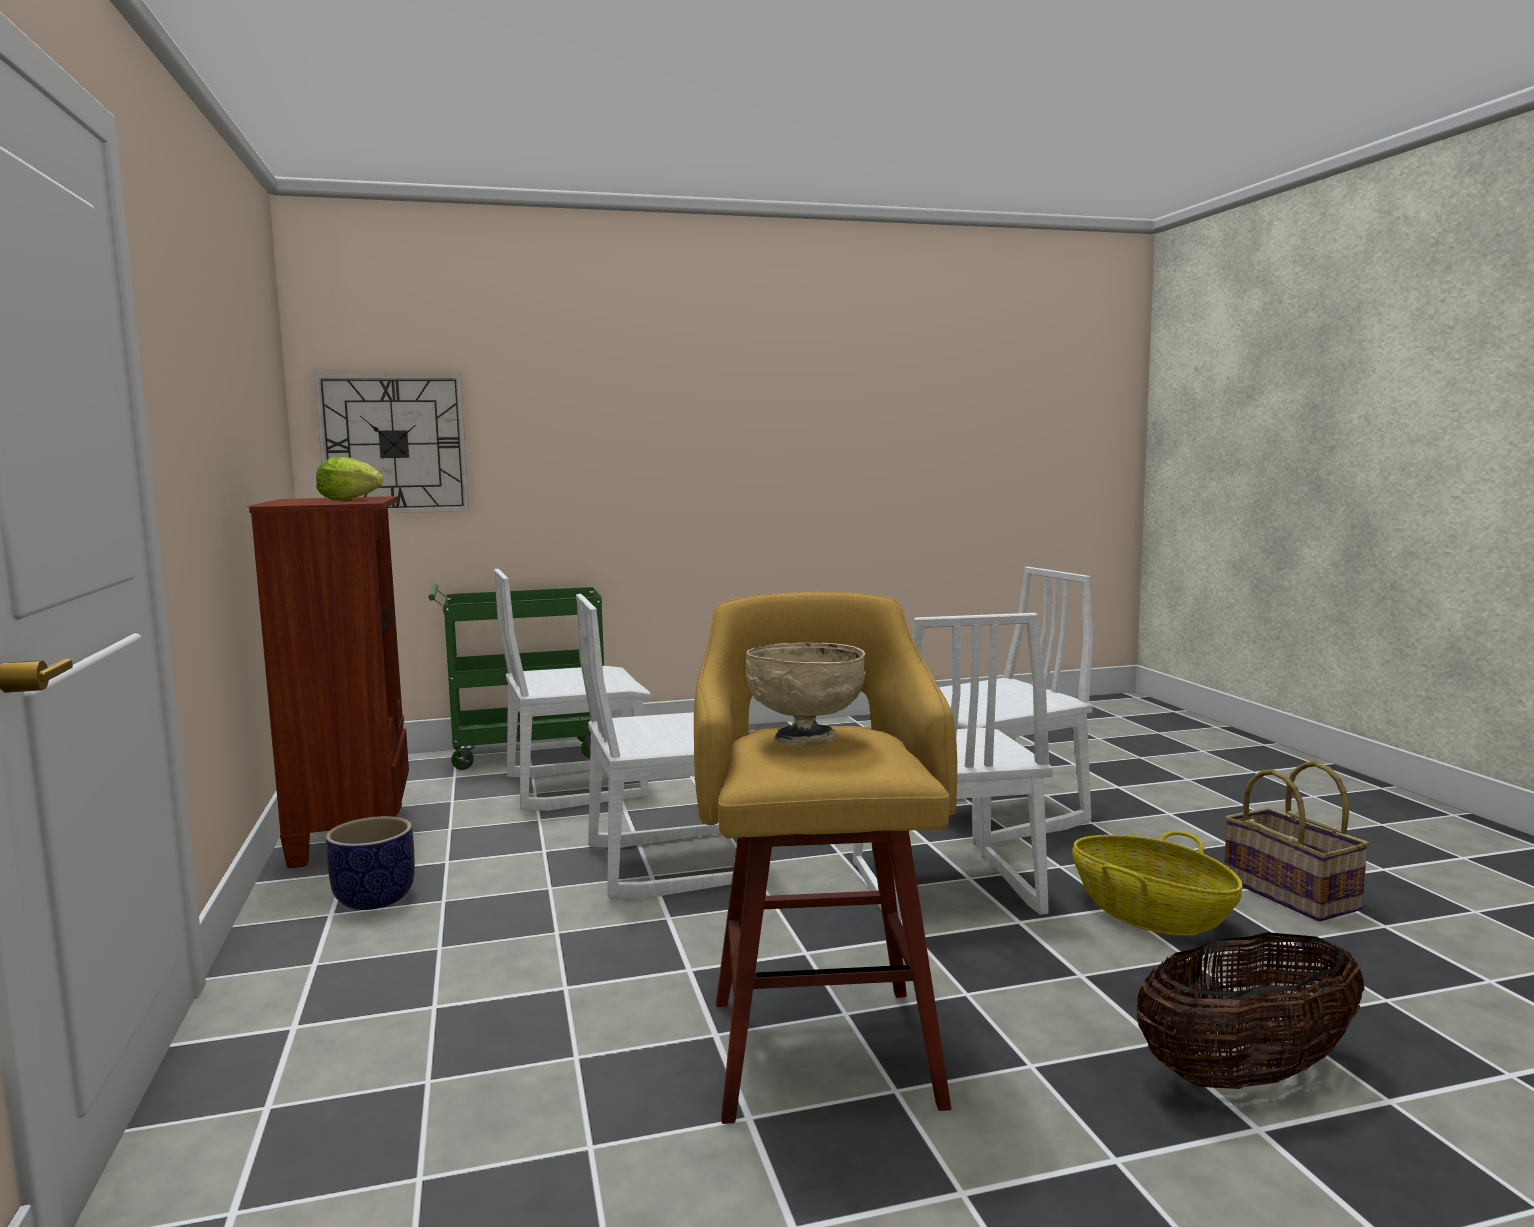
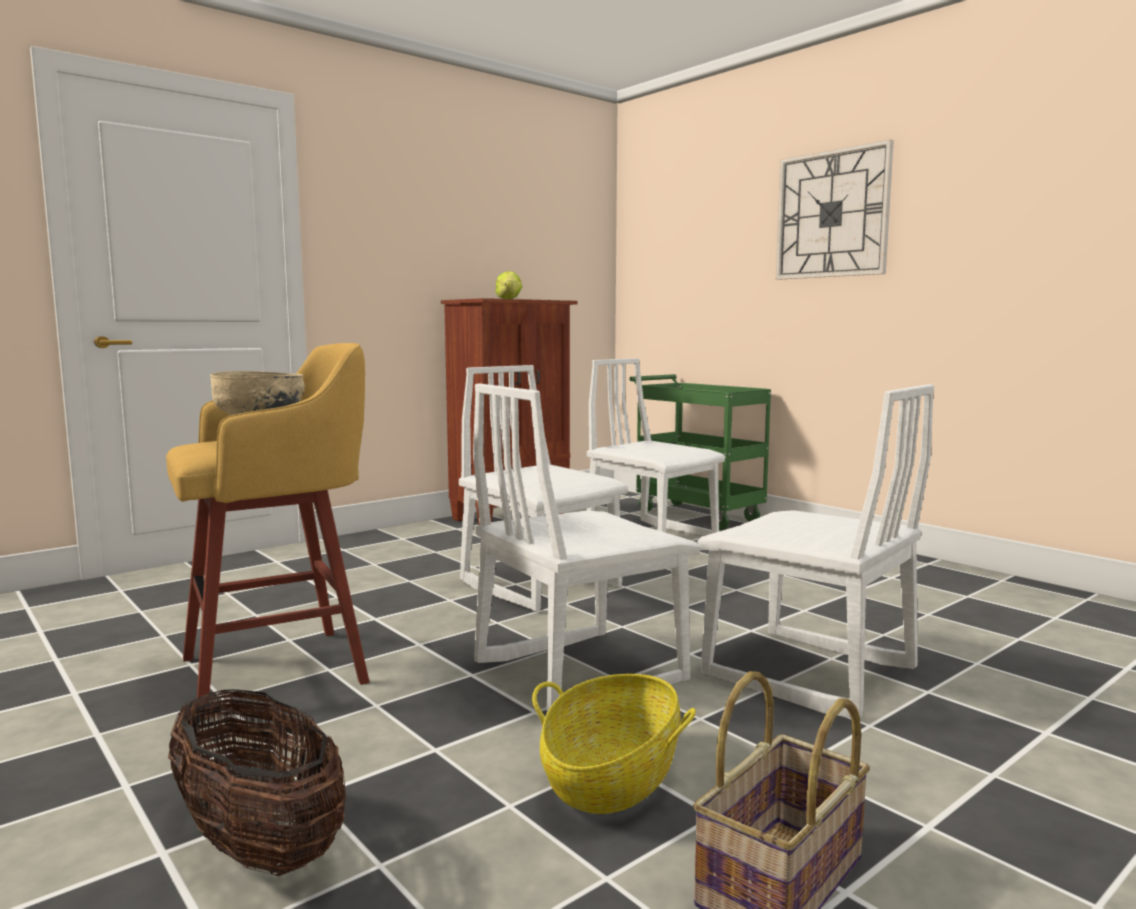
camera: 65 degrees right, 0 degrees up
wall clock [314,374,469,513] -> wall clock moved to [776,139,894,280]
planter [326,816,415,910] -> none

